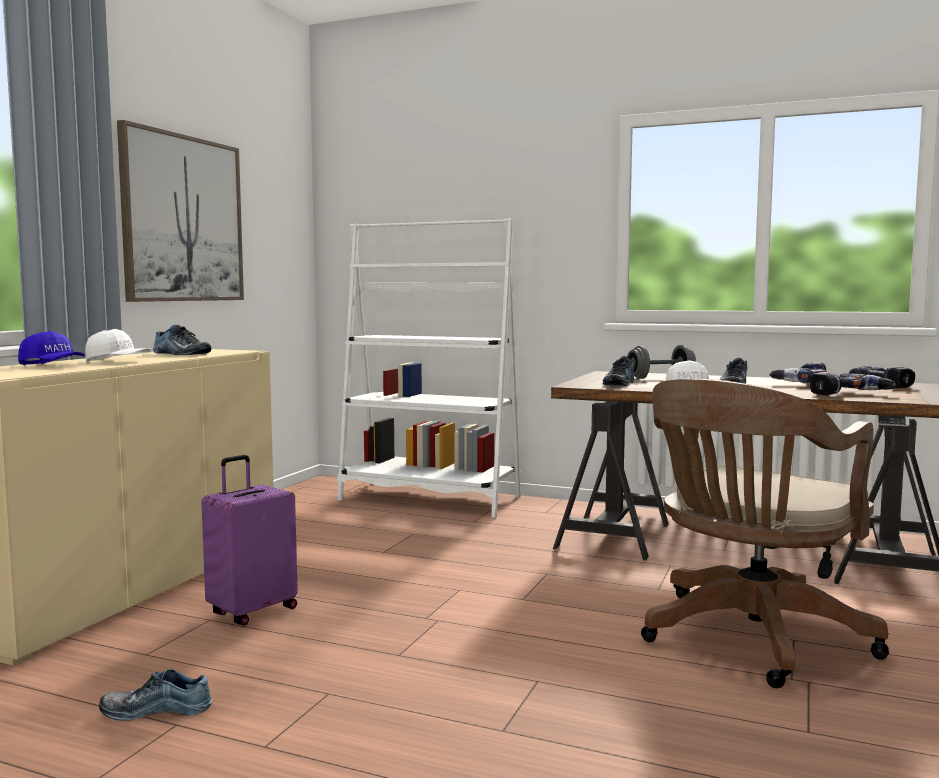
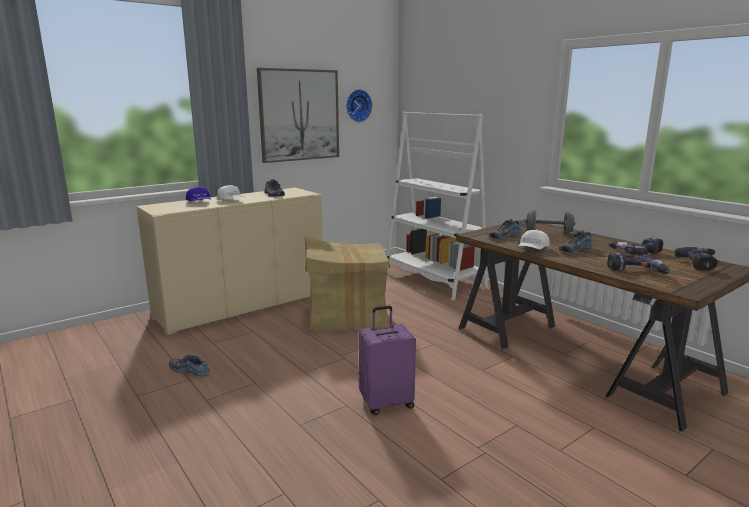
camera: 30 degrees right, 10 degrees up
purple suitcase [201,455,298,625] -> purple suitcase moved to [359,306,416,415]
brown office chair [641,379,889,688] -> none
none -> cardboard box [305,237,390,332]
none -> wall clock [346,89,372,123]

